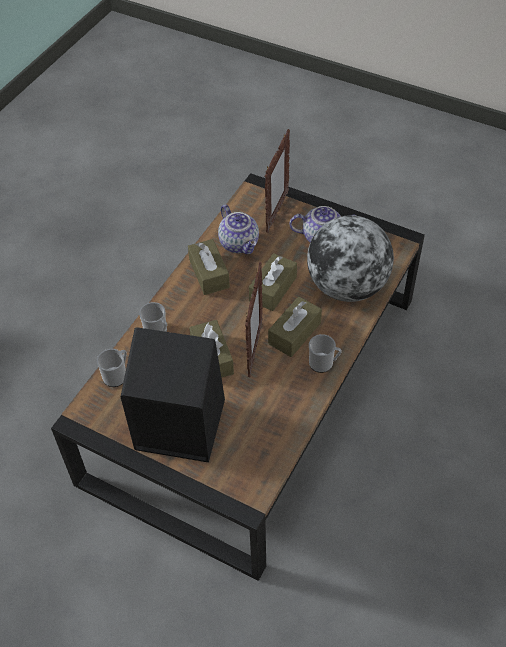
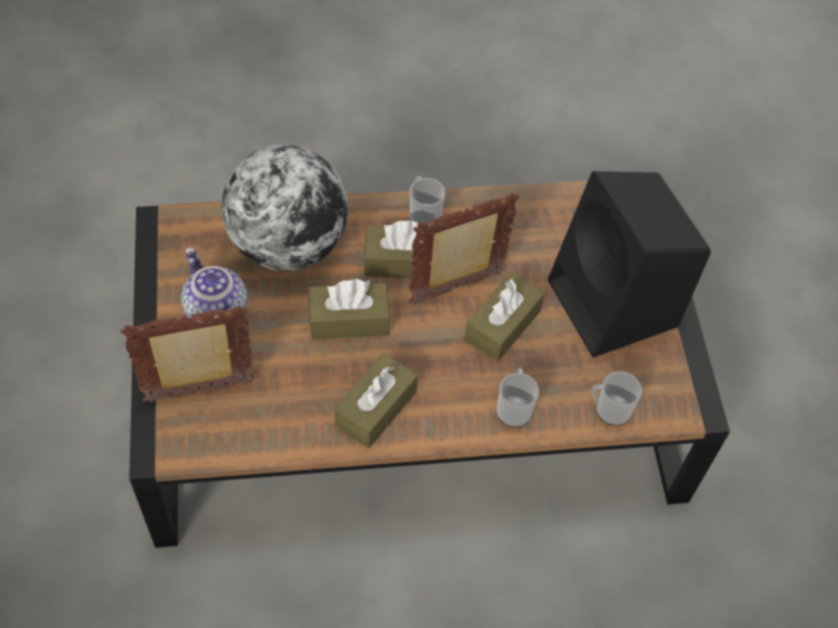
camera: 130 degrees left, 5 degrees up
teapot [218,204,259,254] -> none

